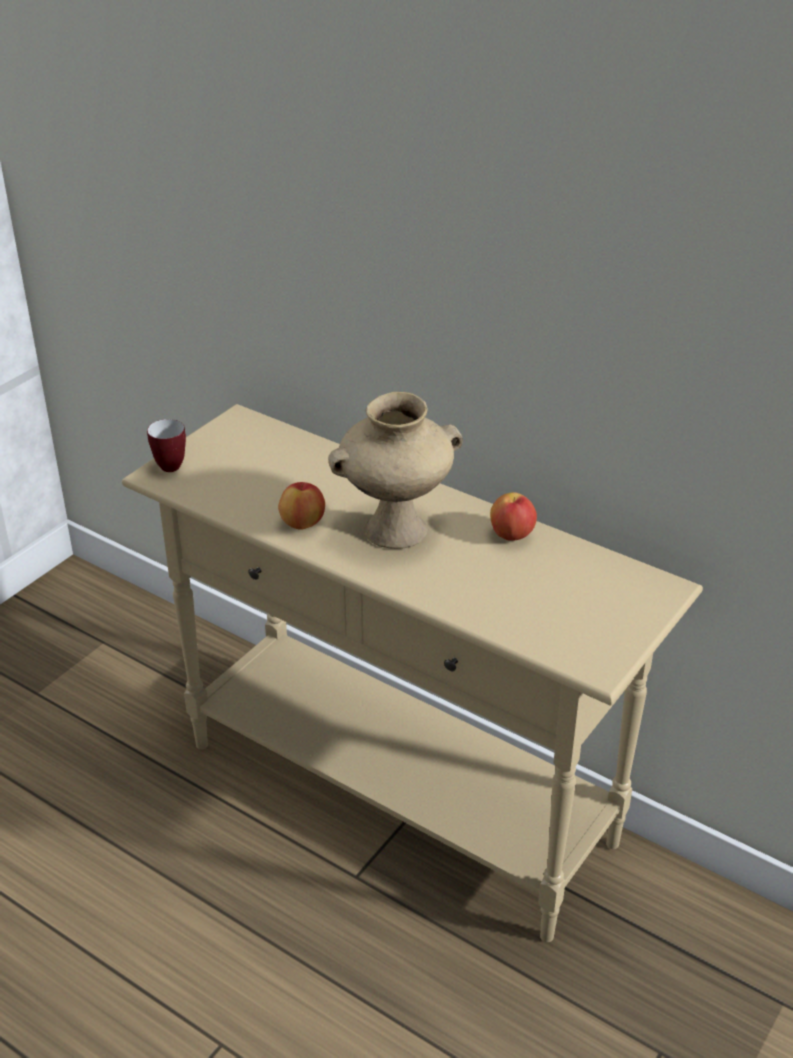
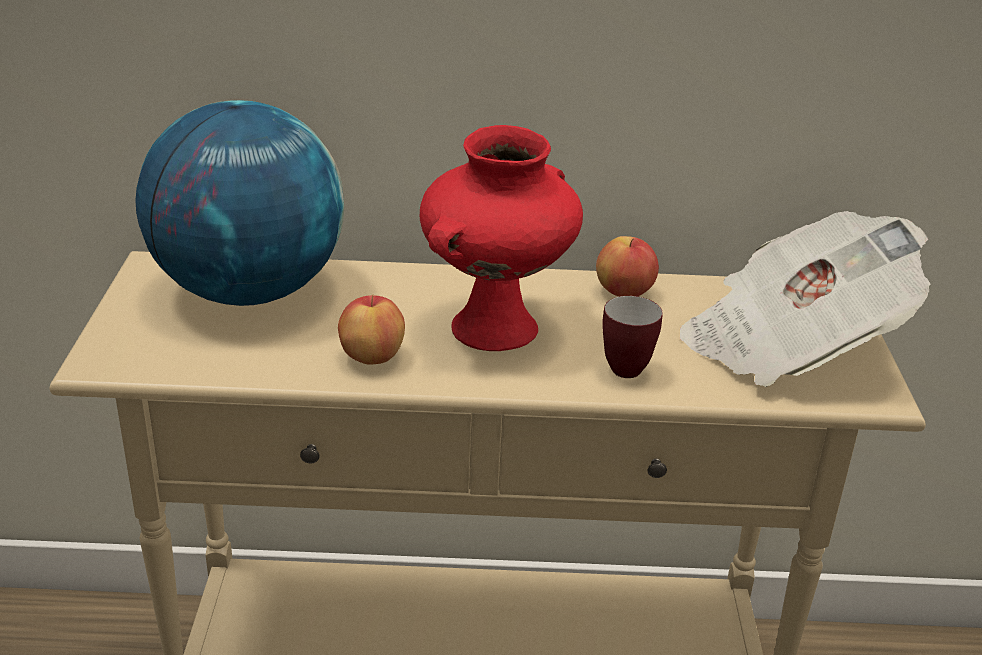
camera: 35 degrees left, 5 degrees down
mug [147,419,186,472] -> mug moved to [602,296,663,378]
beige vase [328,392,463,549] -> red vase [420,125,583,351]
none -> globe [135,100,344,306]
none -> newspaper [680,211,930,387]

